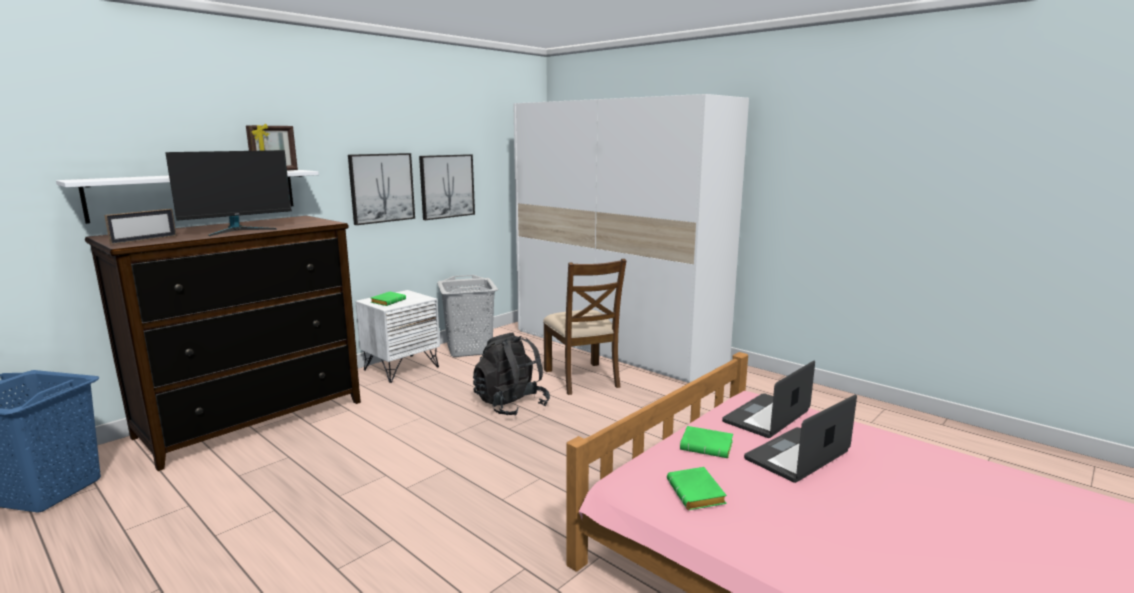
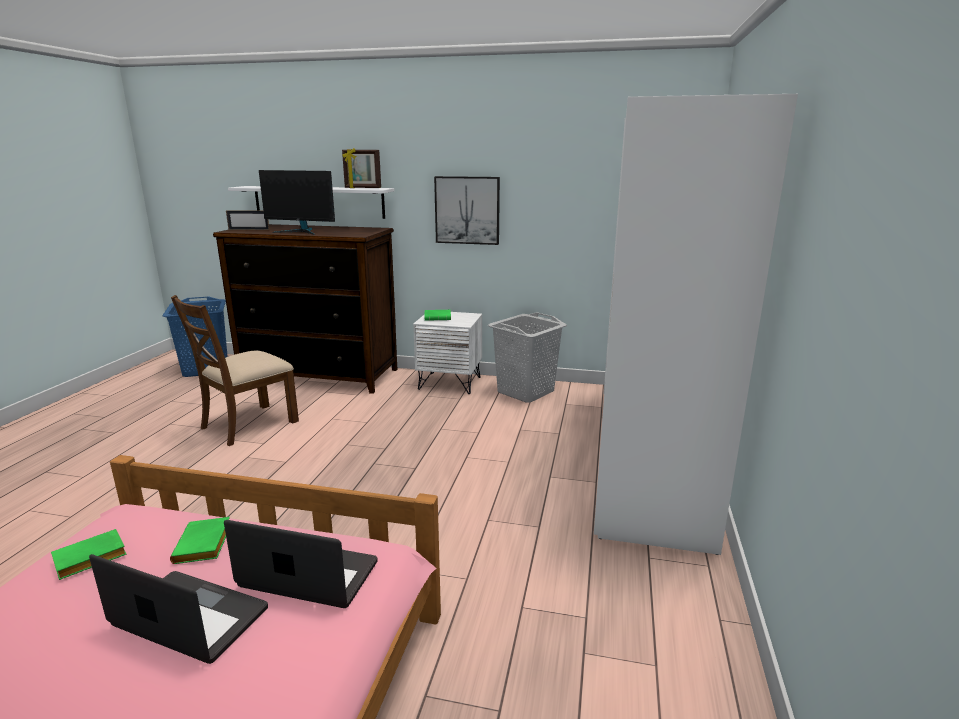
camera: 60 degrees right, 5 degrees up
picture [419,154,475,220] -> none
black backpack [473,333,550,416] -> none
brown chair [543,259,626,395] -> brown chair moved to [171,295,299,446]

